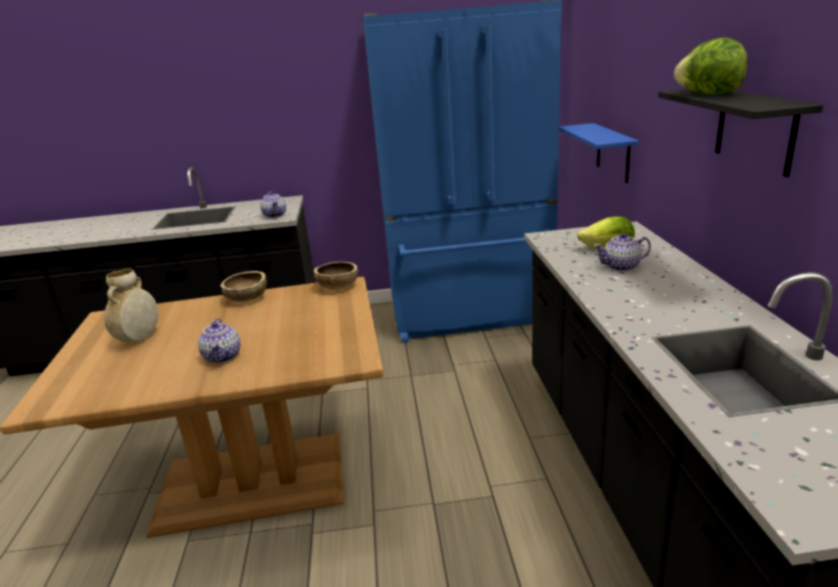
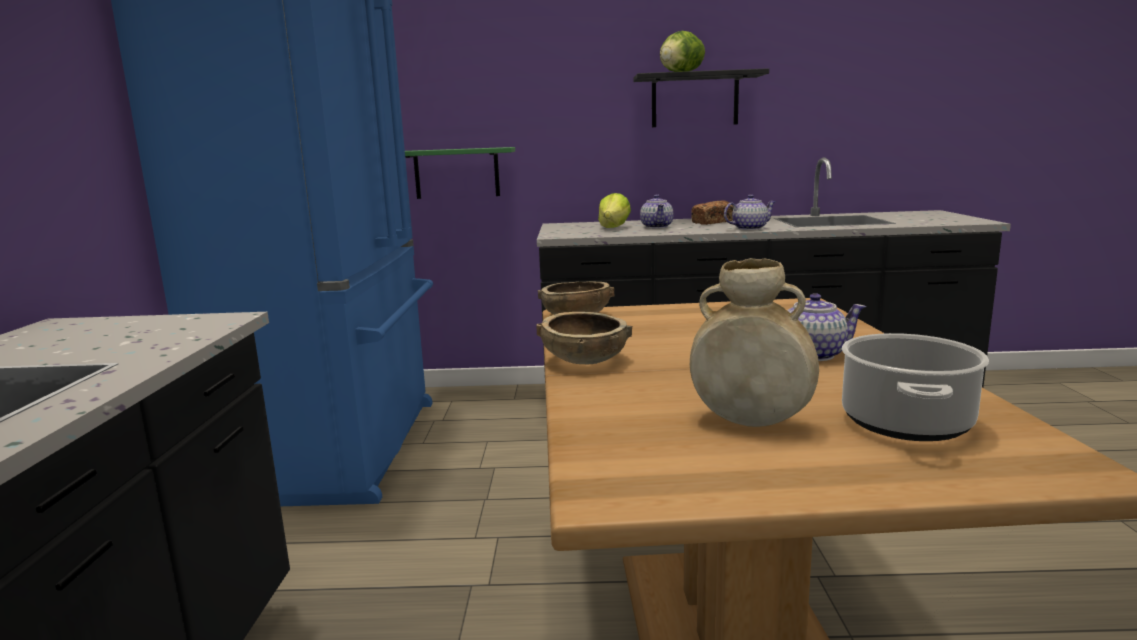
camera: 85 degrees left, 10 degrees down
teapot [260,191,286,218] -> teapot moved to [724,194,776,230]
blue shelf [559,123,639,183] -> green shelf [405,147,515,199]
none -> bread [691,200,734,225]
none -> cooking pot [842,333,989,441]

